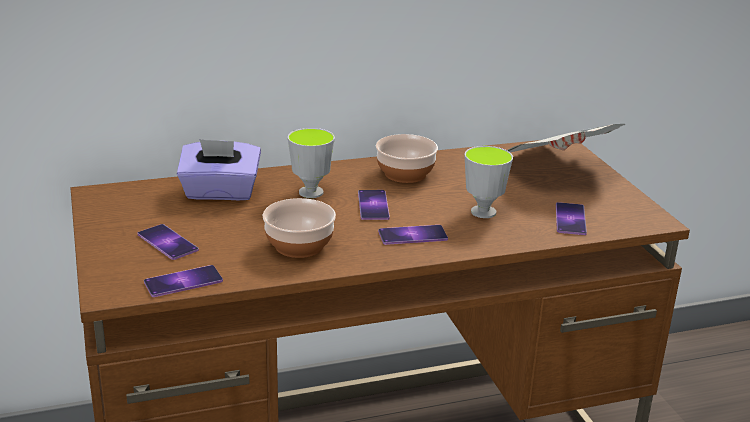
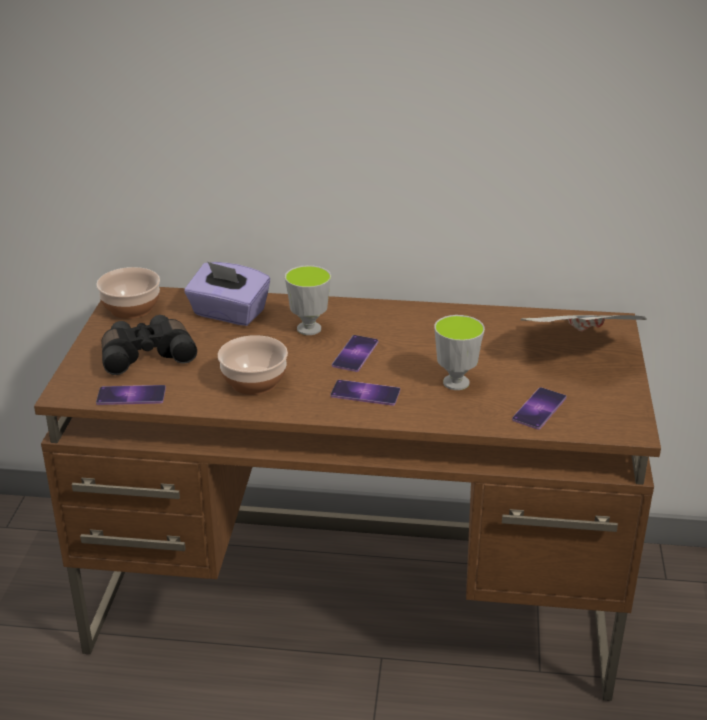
camera: 25 degrees right, 5 degrees up
phone [137,224,199,260] -> black binoculars [101,315,197,375]
bowl [376,134,438,183] -> bowl moved to [96,267,160,319]

